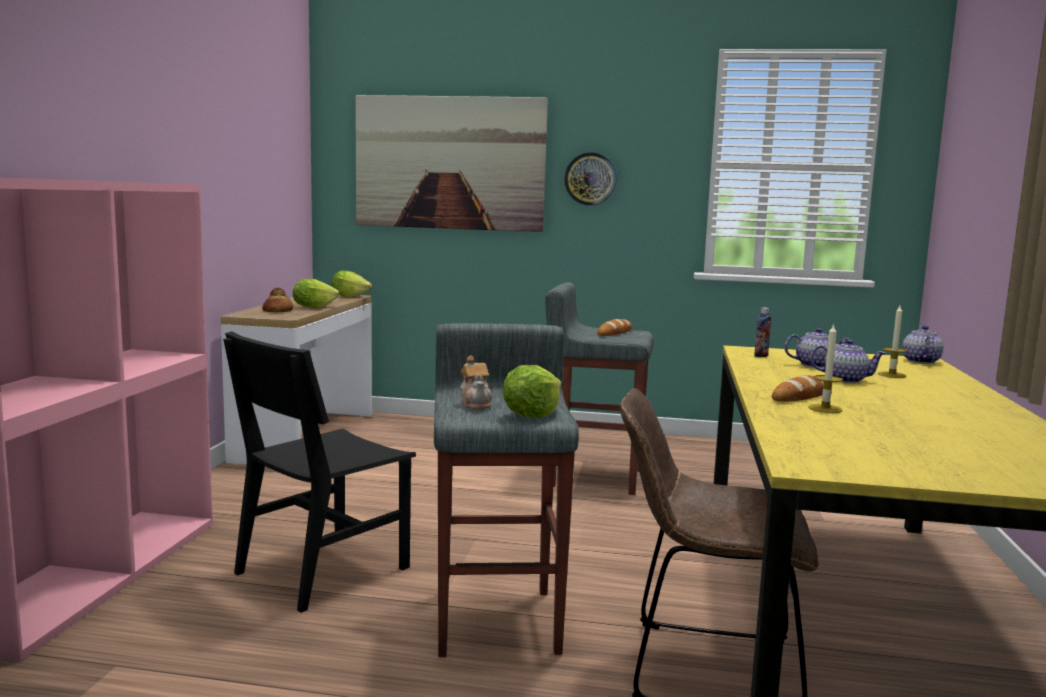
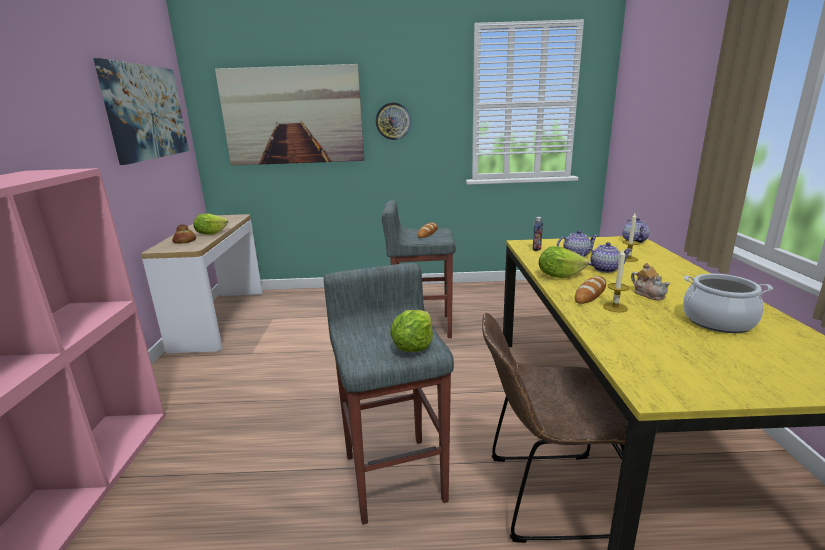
camera: 10 degrees left, 10 degrees up
black chair [223,331,416,613] -> none
lettuce [331,270,372,298] -> lettuce moved to [539,246,589,278]
teapot [460,355,492,409] -> teapot moved to [631,263,670,300]
none -> picture [93,58,189,165]
none -> cooking pot [683,274,773,333]

